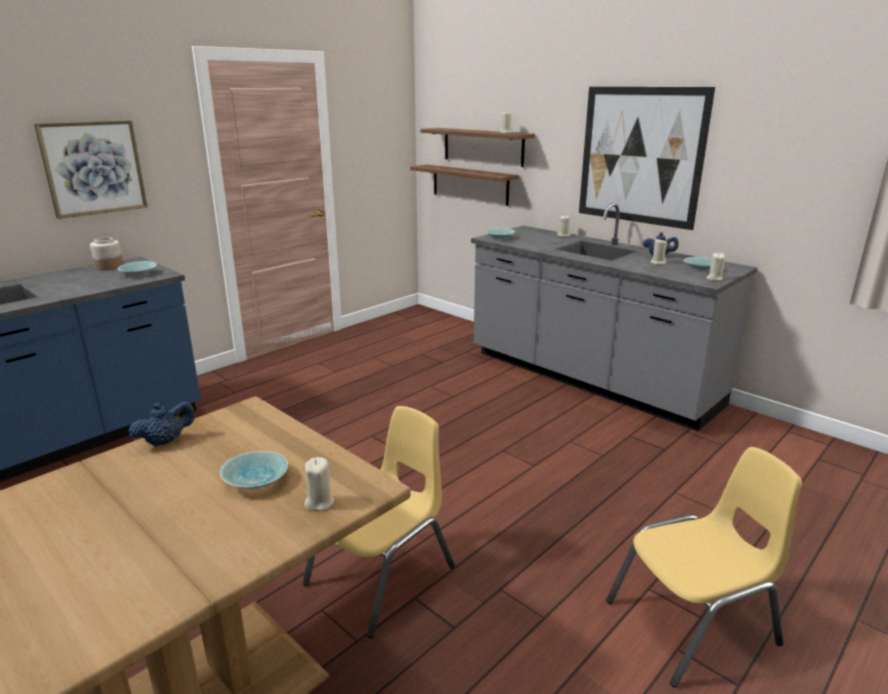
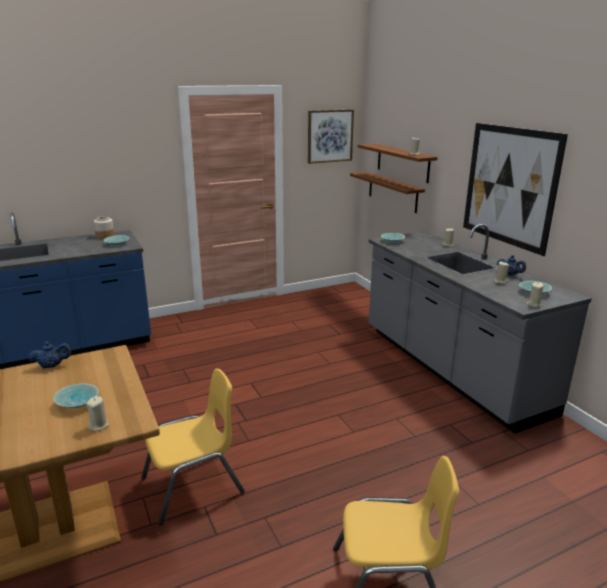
camera: 20 degrees right, 0 degrees up
picture [34,120,148,219] -> picture moved to [308,109,354,164]

